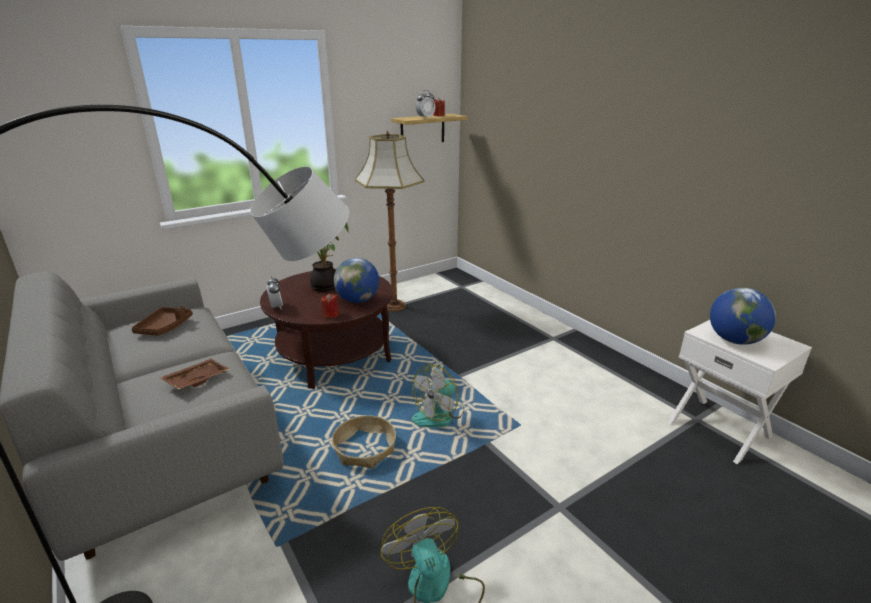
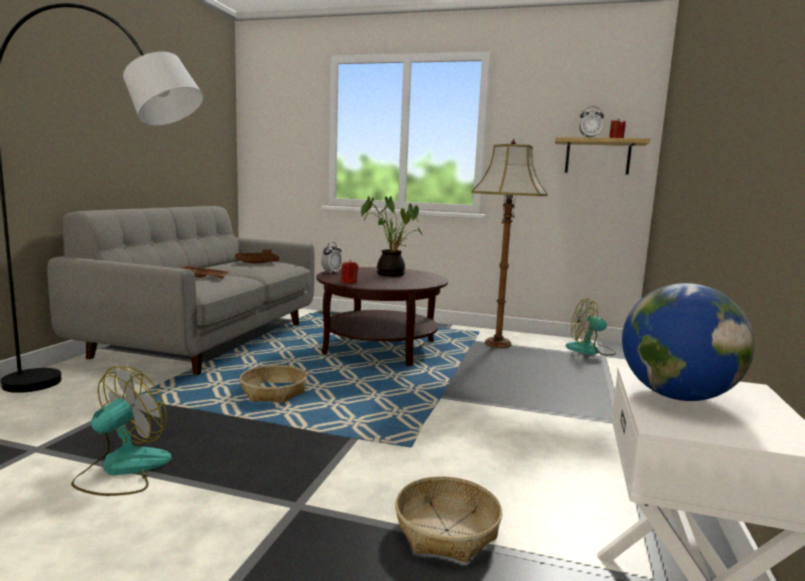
camera: 50 degrees right, 15 degrees down
globe [334,258,379,303] -> none
fan [412,364,464,428] -> fan moved to [566,298,616,356]
none -> basket [395,476,502,563]

